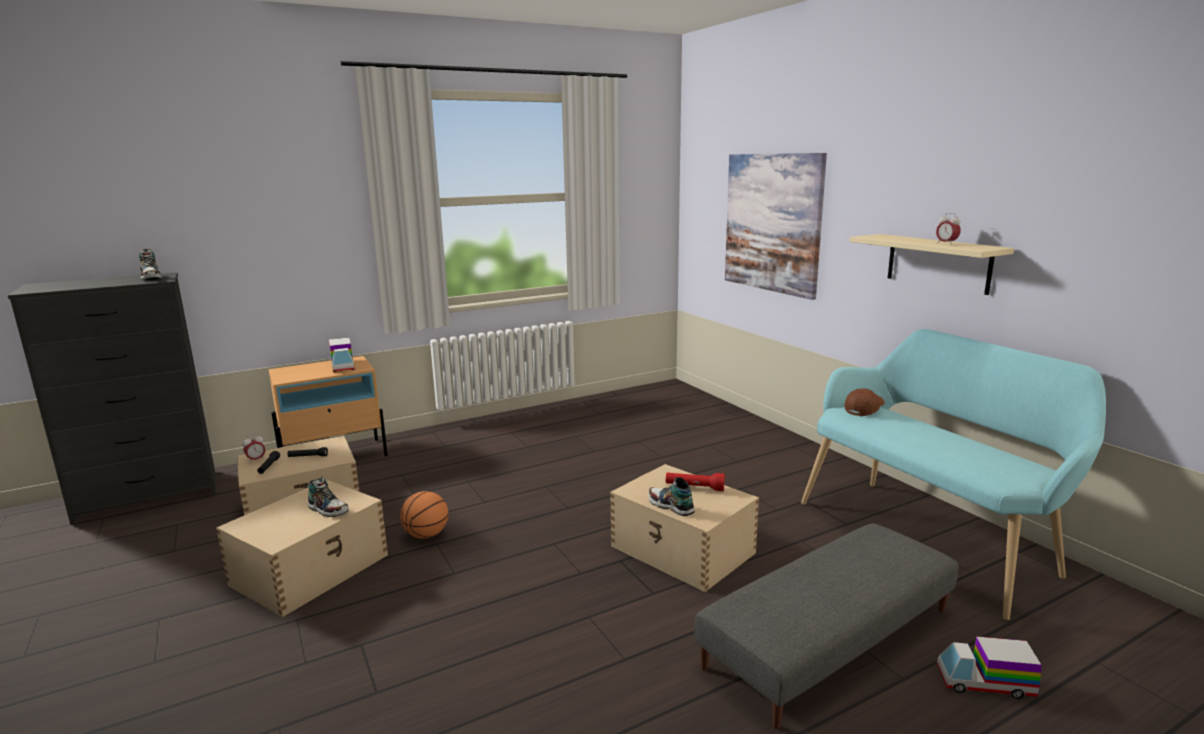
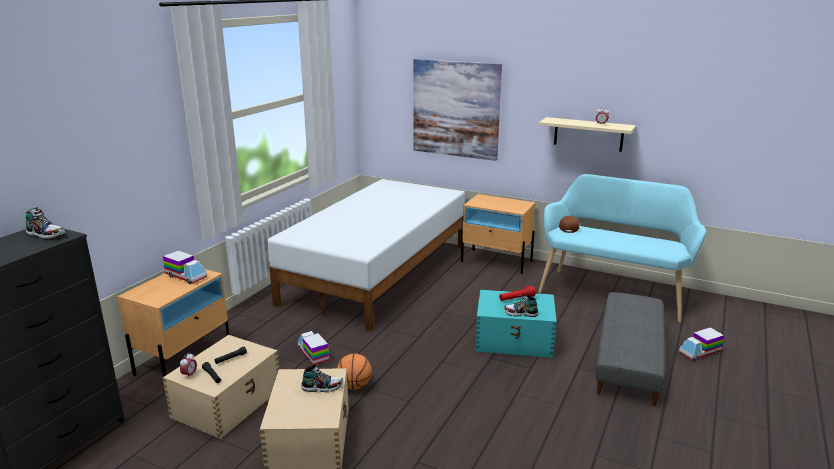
camera: 35 degrees left, 5 degrees up
beige storage box [610,464,759,592] -> turquoise storage box [475,290,557,358]
none -> white bed [267,179,465,332]
none -> toy truck [297,331,329,365]
none -> beige nightstand [461,194,535,274]

